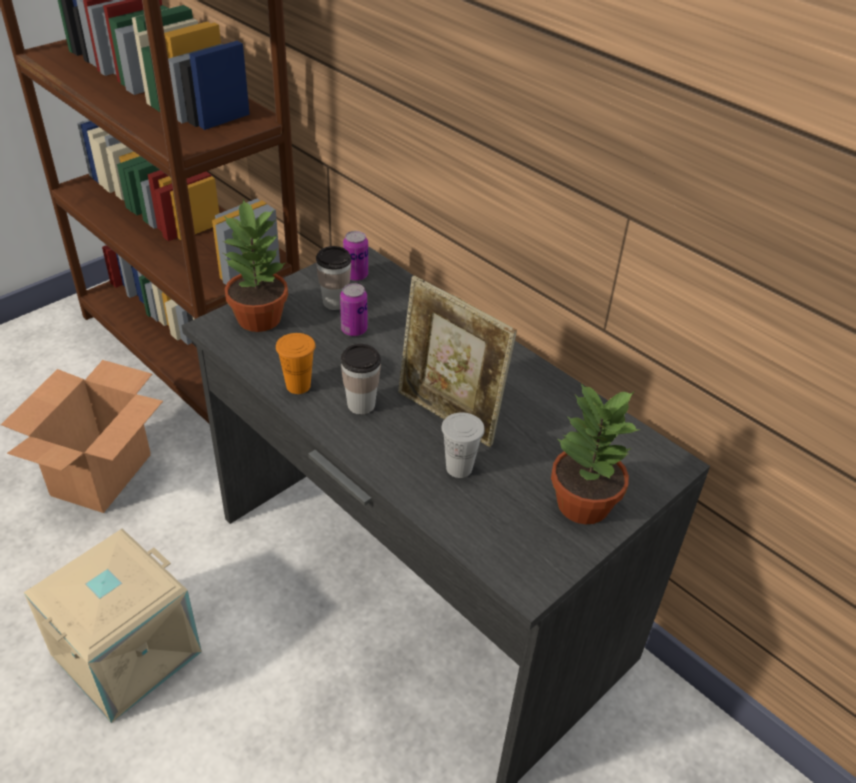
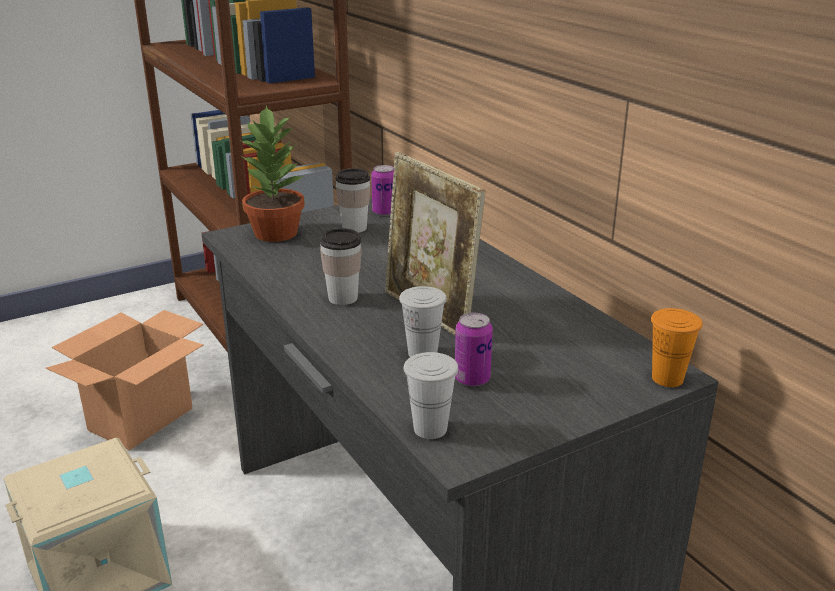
camera: 15 degrees right, 15 degrees down
orange cup [276,333,315,394] -> orange cup moved to [651,308,703,387]
can [340,283,367,336] -> can moved to [455,313,493,387]
potted plant [551,383,640,524] -> none
none -> white cup [404,352,458,439]

